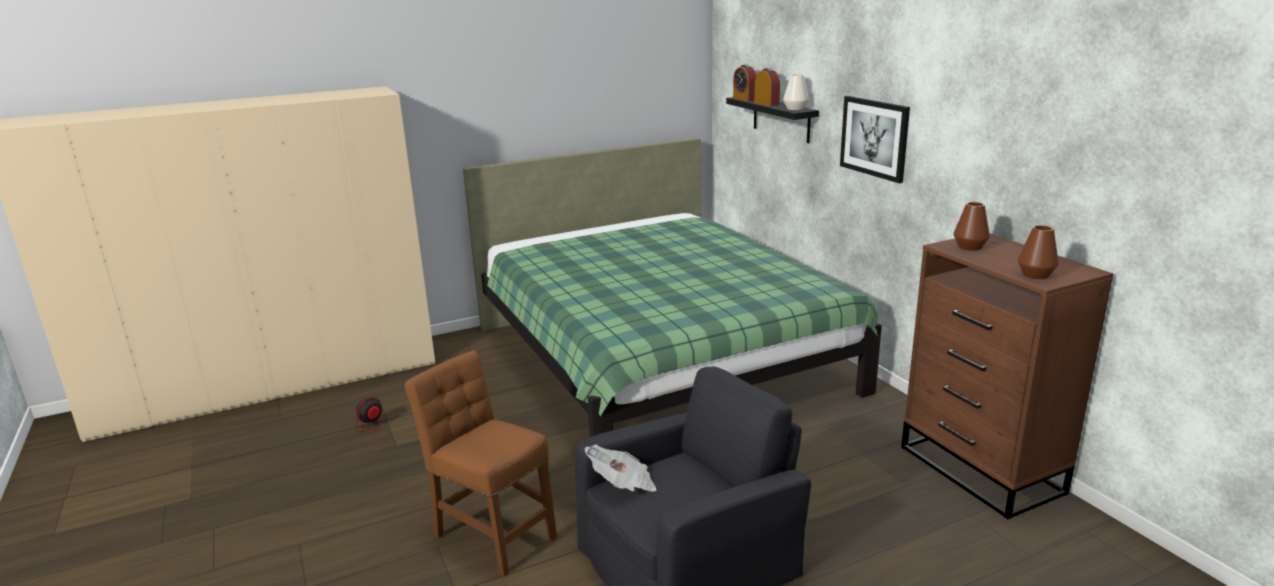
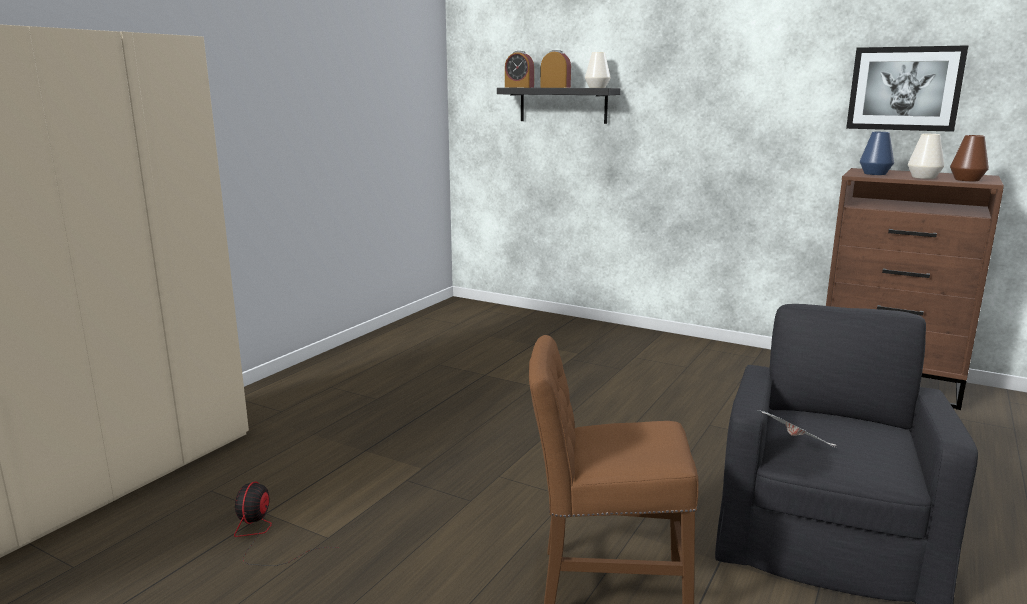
camera: 35 degrees left, 5 degrees down
green bed [463,138,882,437] -> none
picture [840,96,910,183] -> picture moved to [846,45,969,132]
brown vase [953,202,990,251] -> blue vase [860,132,894,175]
none -> white vase [908,134,944,179]

